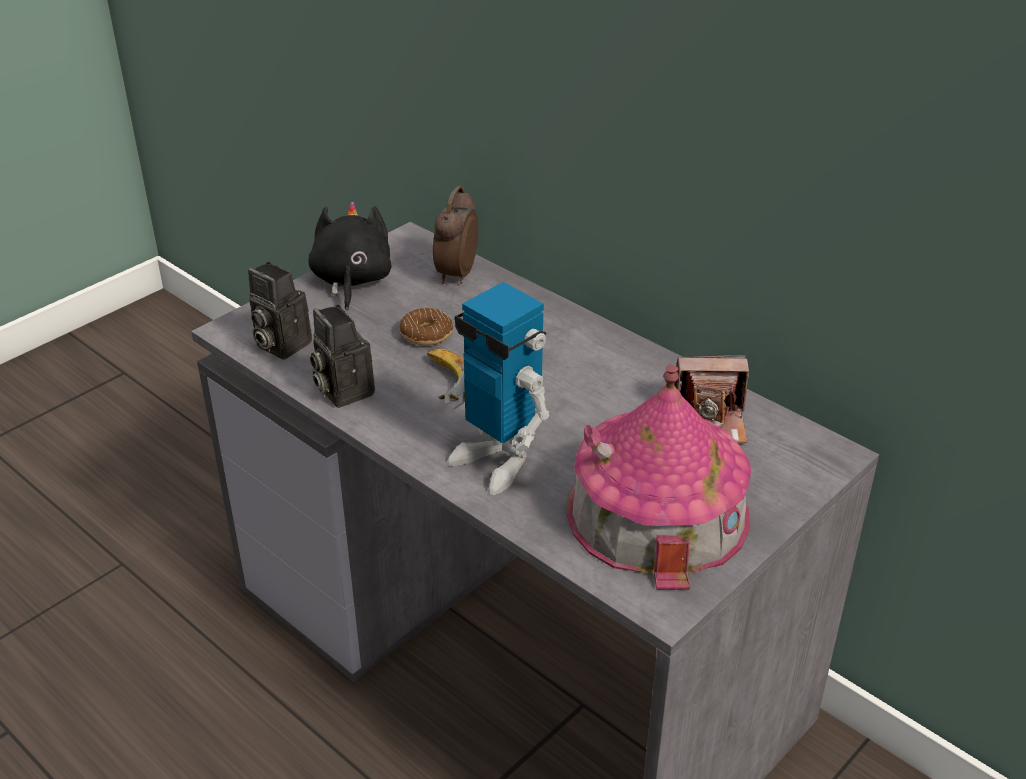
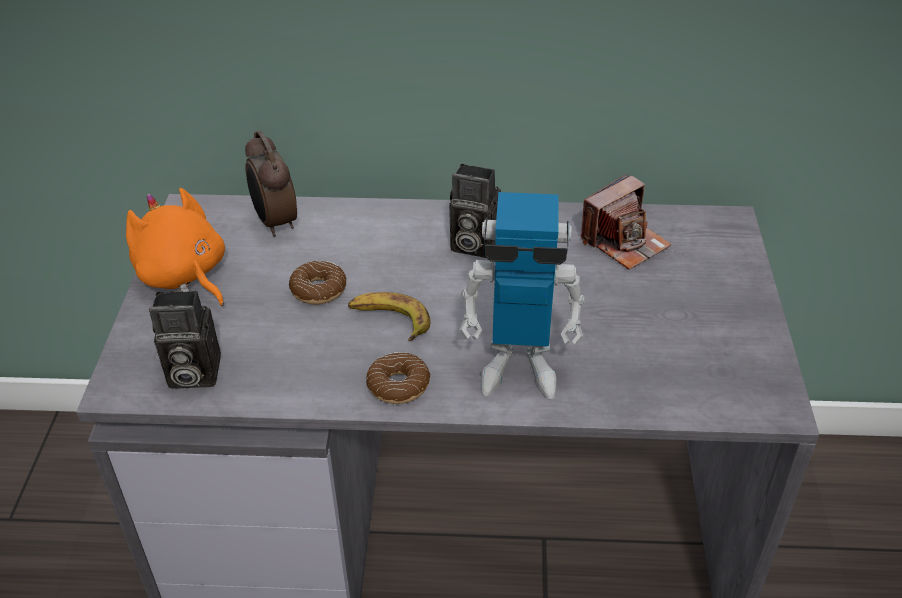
camera: 40 degrees left, 5 degrees up
black plush toy [308,202,392,311] -> orange plush toy [126,188,225,306]
camera [310,305,375,408] -> camera moved to [449,164,501,258]
toy house [567,365,751,590] -> none
none -> donut [366,352,430,404]

